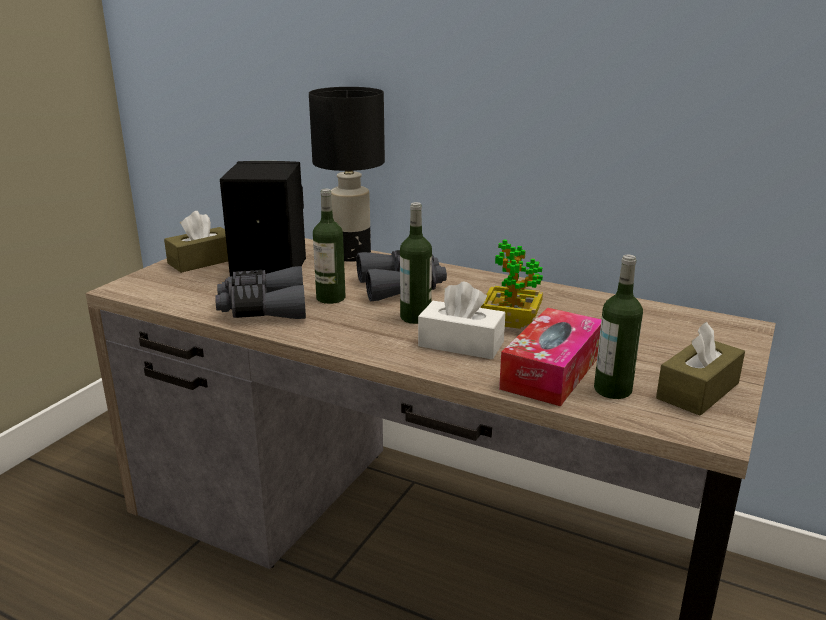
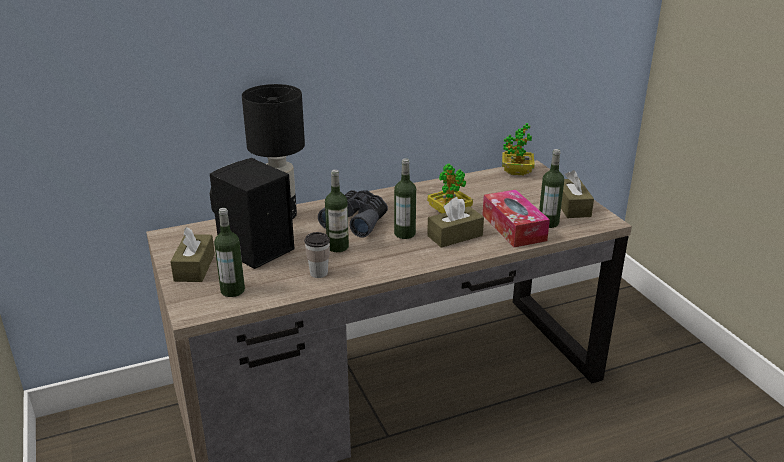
camera: 50 degrees left, 5 degrees up
grey binoculars [215,266,306,319] -> cup [304,232,330,278]
white tissue box [418,282,505,359] -> brown tissue box [427,197,484,248]
none -> bottle [214,208,245,297]
none -> potted plant [502,123,535,175]

